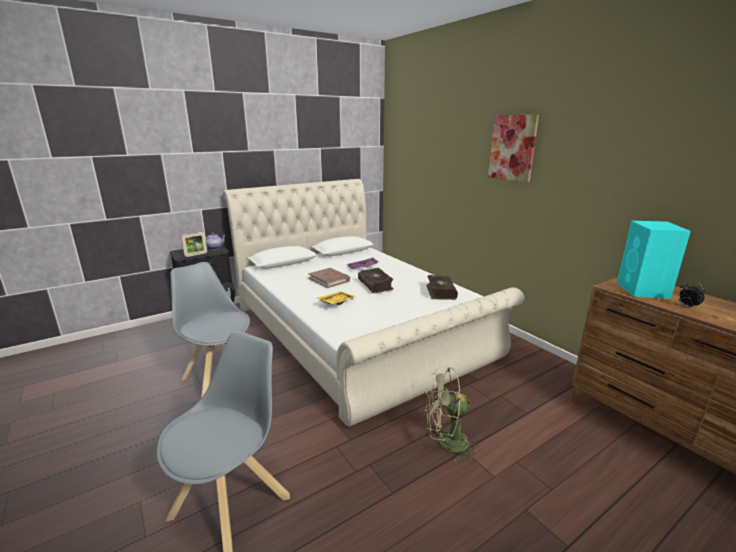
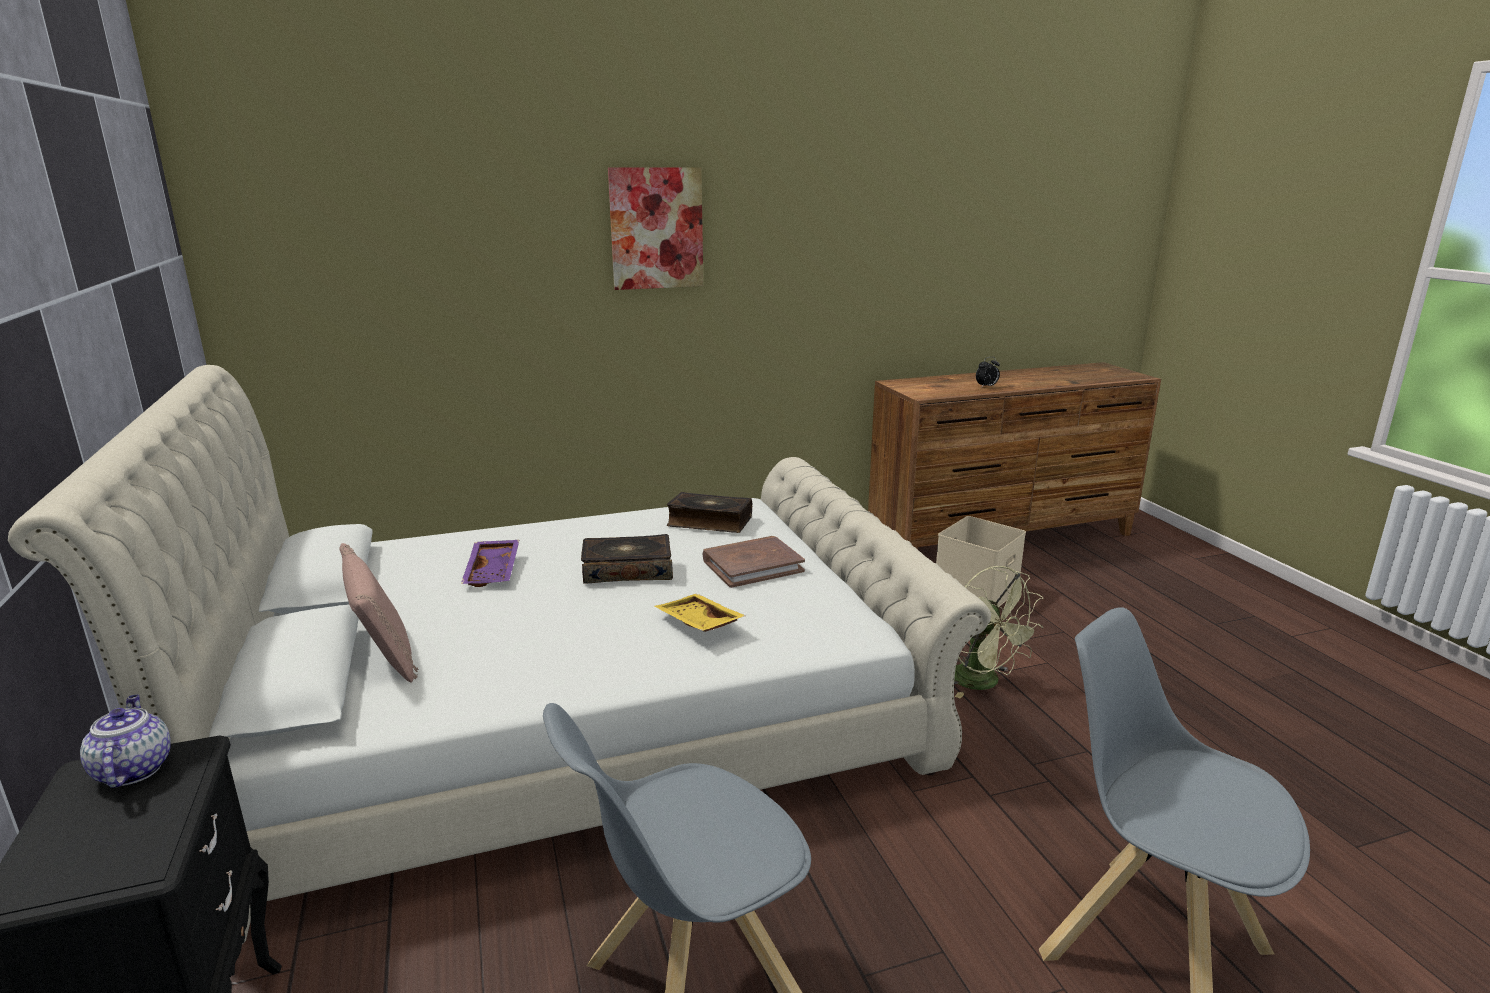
camera: 75 degrees left, 0 degrees up
picture frame [181,232,207,257] -> none
brown book [308,268,350,288] -> brown book moved to [703,536,805,588]
green fan [425,366,480,462] -> green fan turned 45 degrees counterclockwise [954,566,1043,698]
turquoise speaker [617,221,691,299] -> none
none -> beige pillow [339,543,419,683]
none -> beige storage box [936,516,1026,607]

